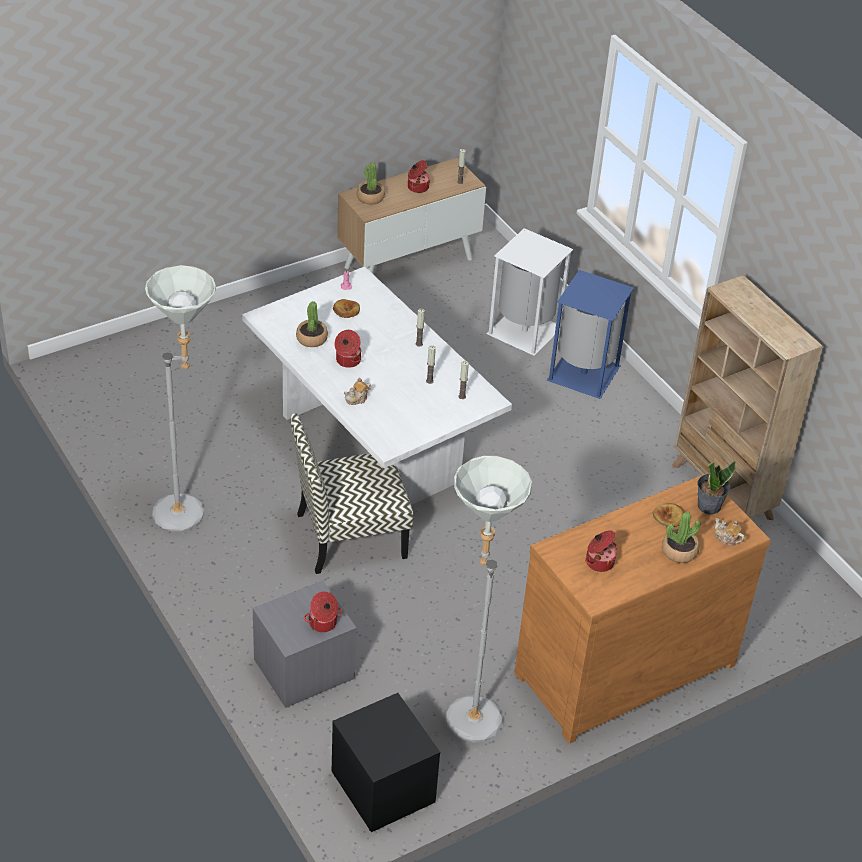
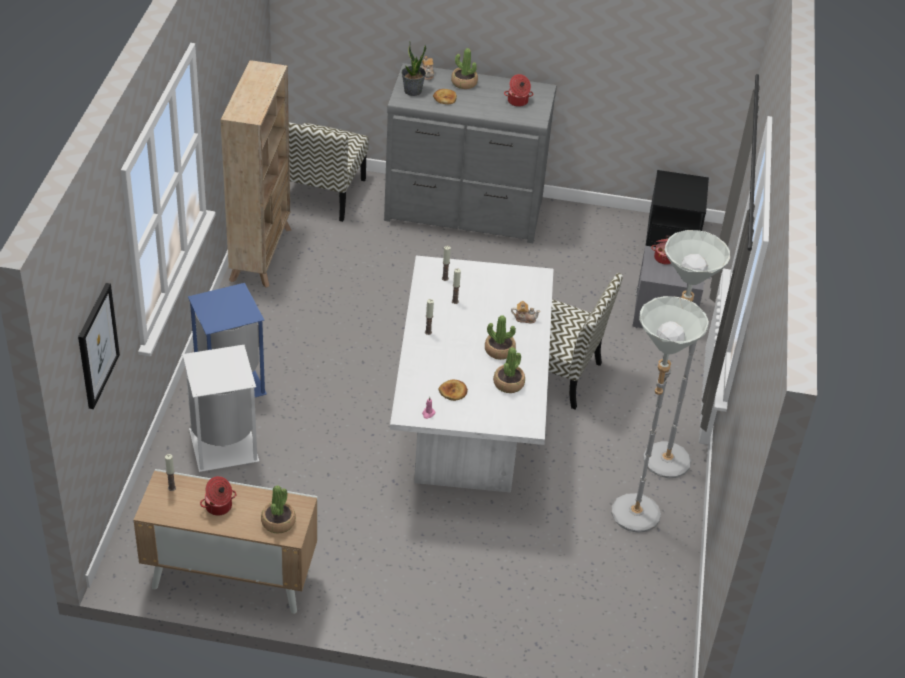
camera: 140 degrees left, 0 degrees up
cooking pot [334,330,361,368] -> potted plant [485,315,516,360]
grey floor lamp [446,456,532,743] -> grey floor lamp moved to [611,296,709,533]
brown dresser [514,474,770,744] -> grey dresser [384,63,557,243]
none -> picture [78,283,120,409]
none -> chair [289,122,369,222]

